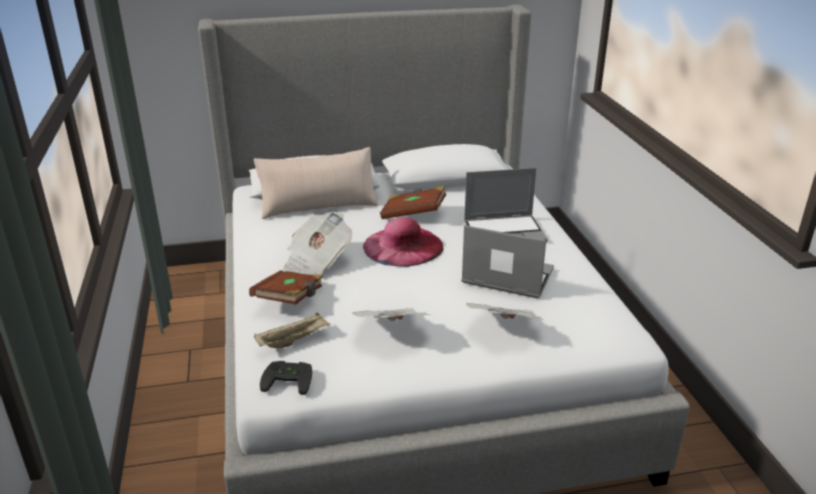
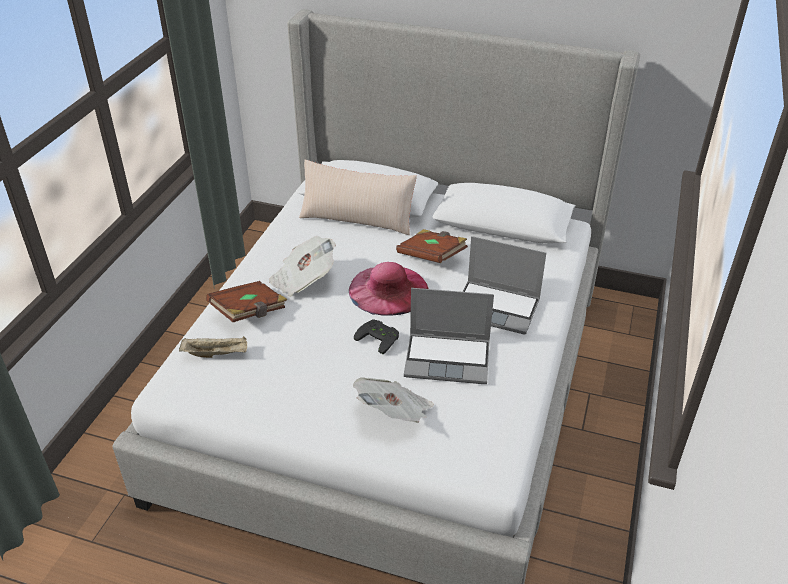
camera: 30 degrees right, 10 degrees up
black game controller [260,361,312,395] -> black game controller moved to [354,319,399,354]
newspaper [352,308,430,321] -> none
laptop [461,225,554,298] -> laptop turned 135 degrees clockwise [404,288,494,384]

